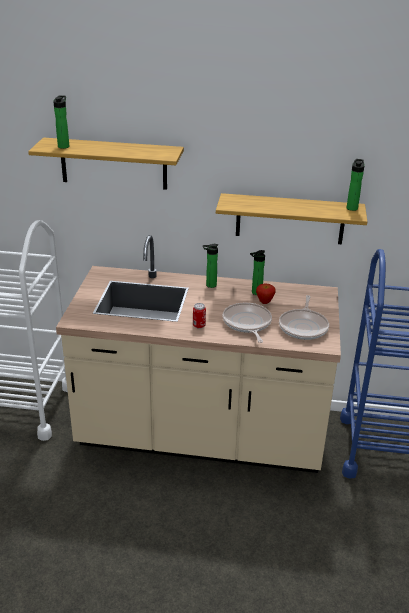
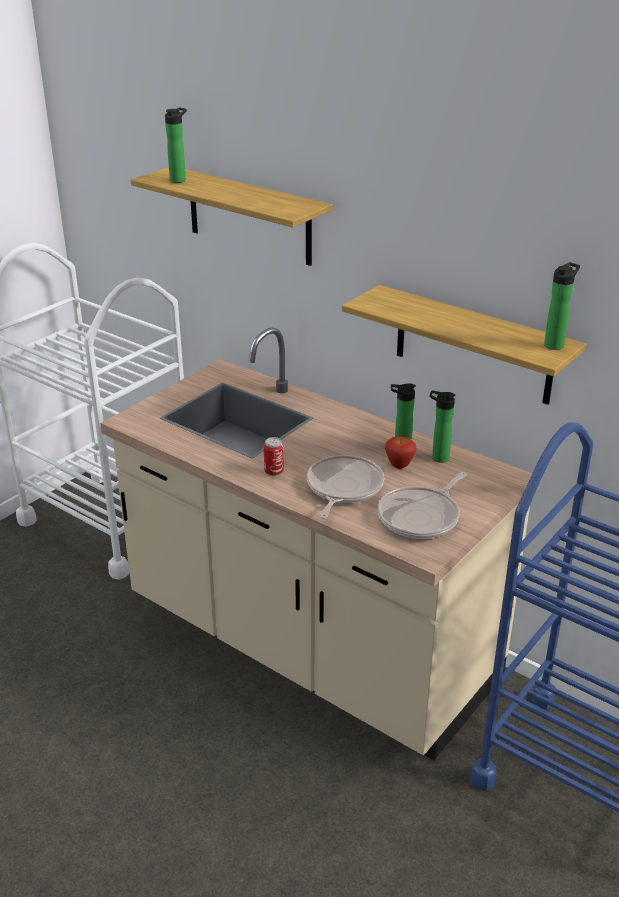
camera: 30 degrees right, 0 degrees up
bottle [203,244,218,288] -> bottle moved to [430,390,456,463]

